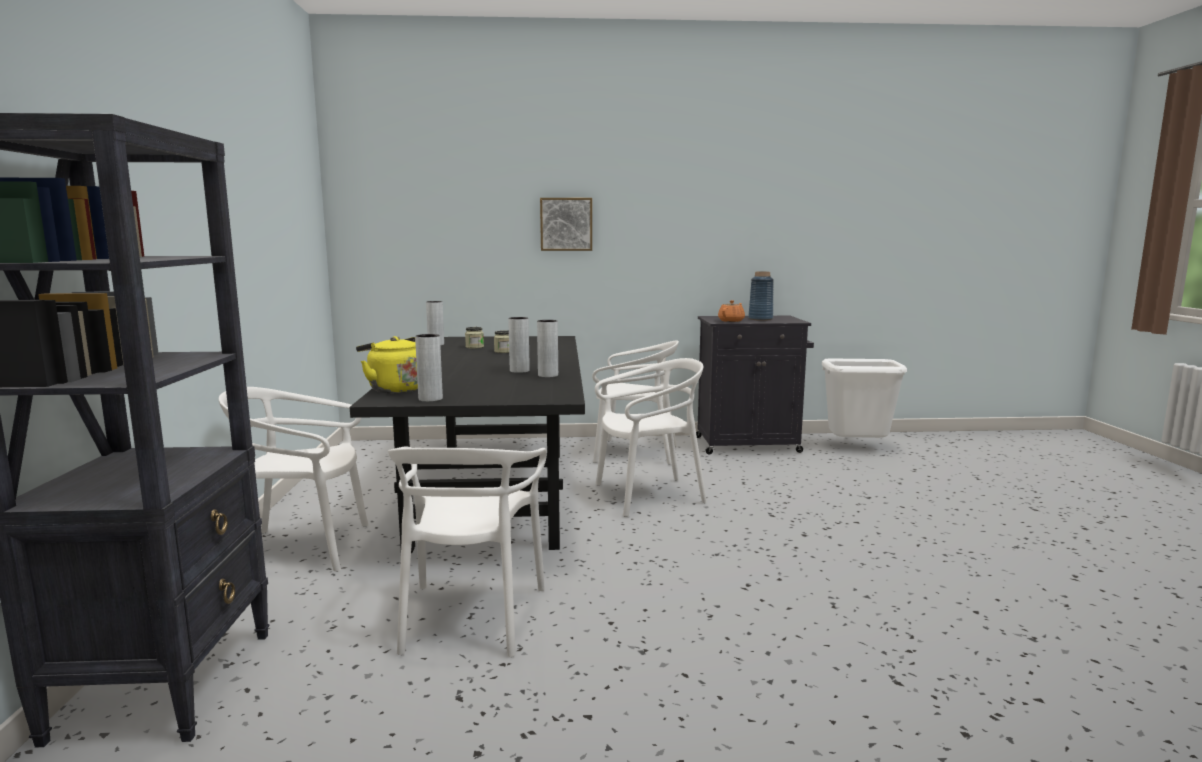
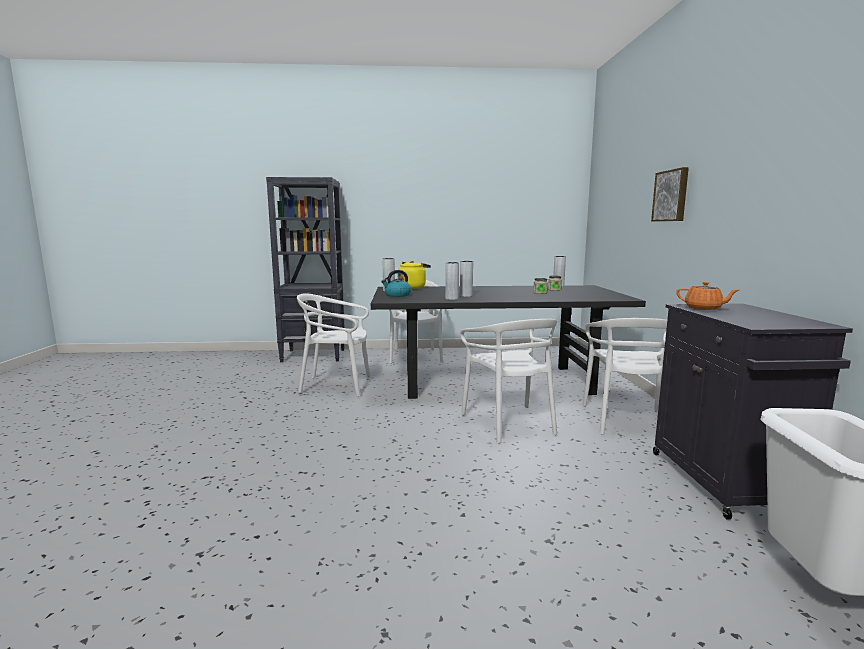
camera: 90 degrees right, 0 degrees up
blue vase [748,271,774,321] -> none
none -> kettle [381,270,411,297]

